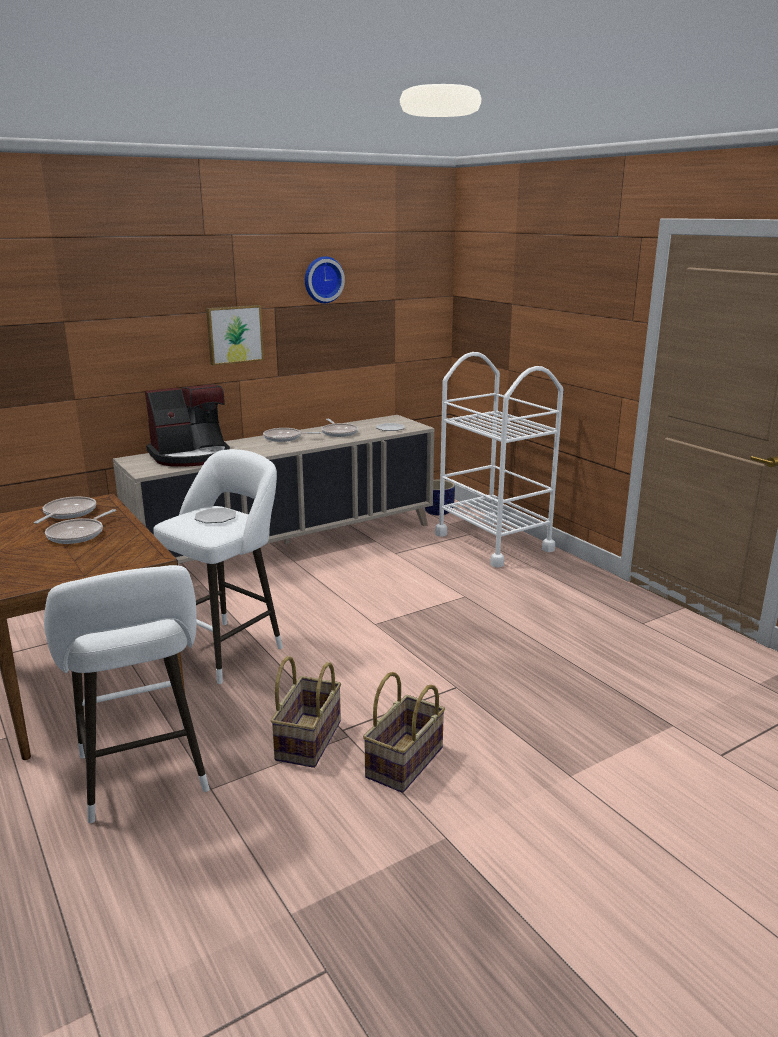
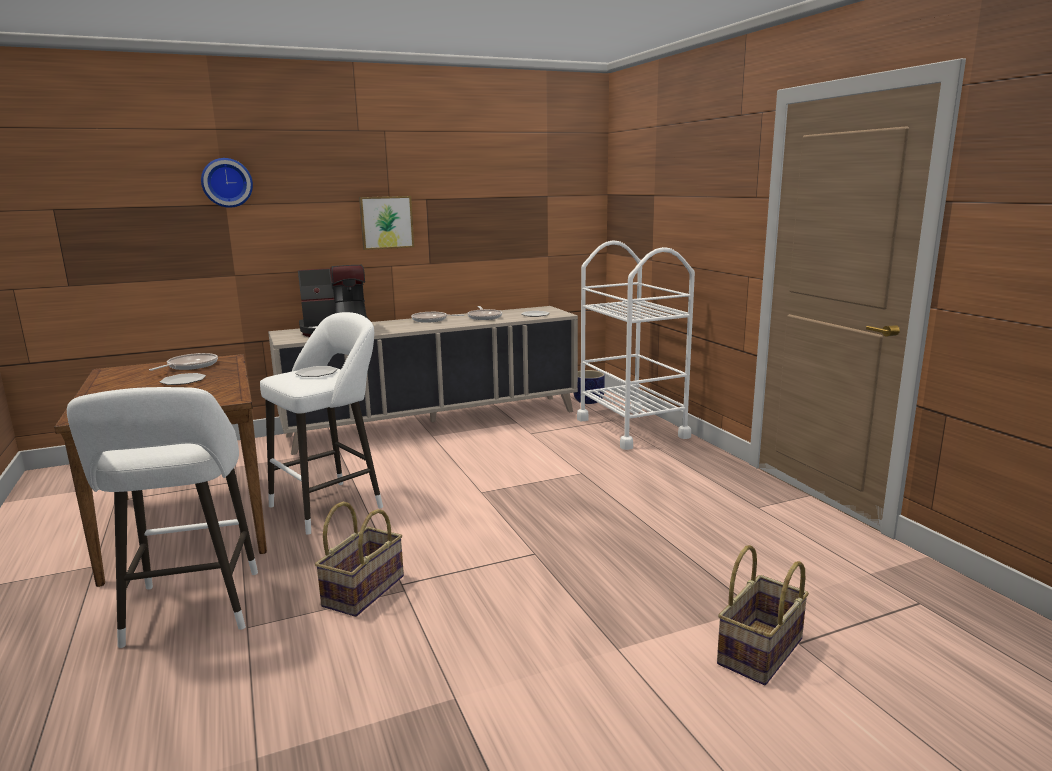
camera: 10 degrees right, 5 degrees down
frying pan [45,509,116,544] -> plate [160,373,206,385]
wall clock [305,256,345,303] -> wall clock moved to [201,158,253,208]
basket [363,672,445,793] -> basket moved to [717,545,809,685]

